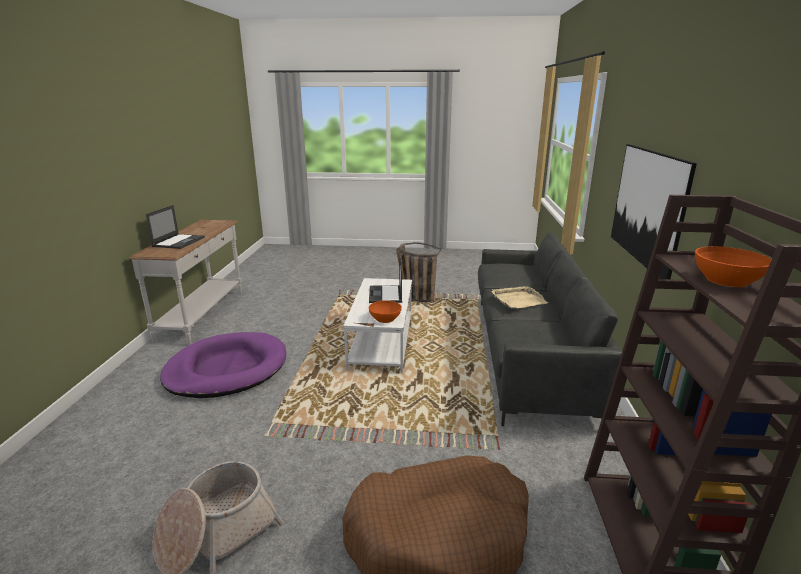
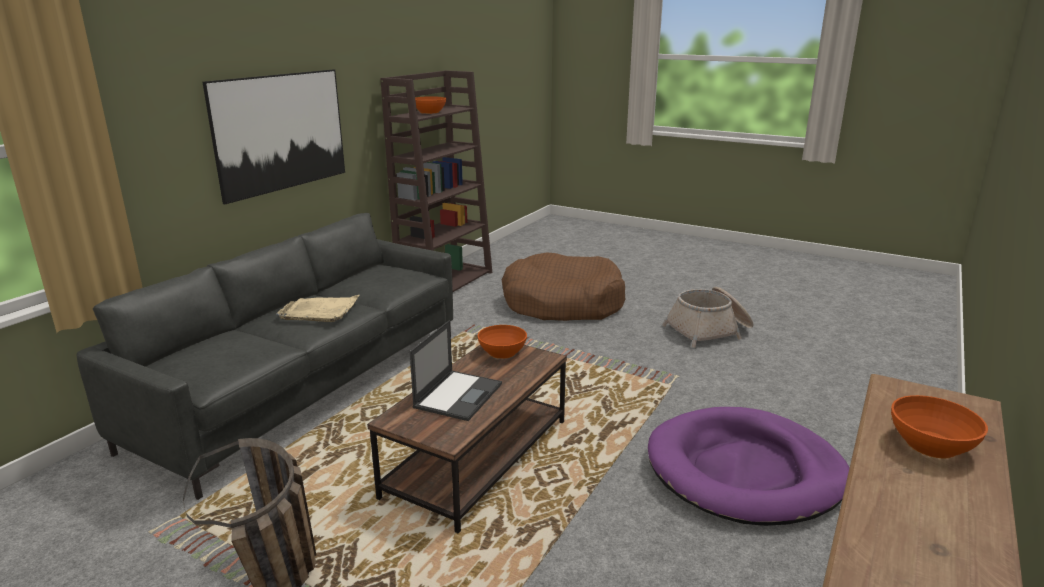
camera: 155 degrees left, 0 degrees up
laptop [146,205,205,249] -> orange bowl [891,395,988,458]
white coffee table [343,278,412,373] -> brown coffee table [367,345,567,533]

